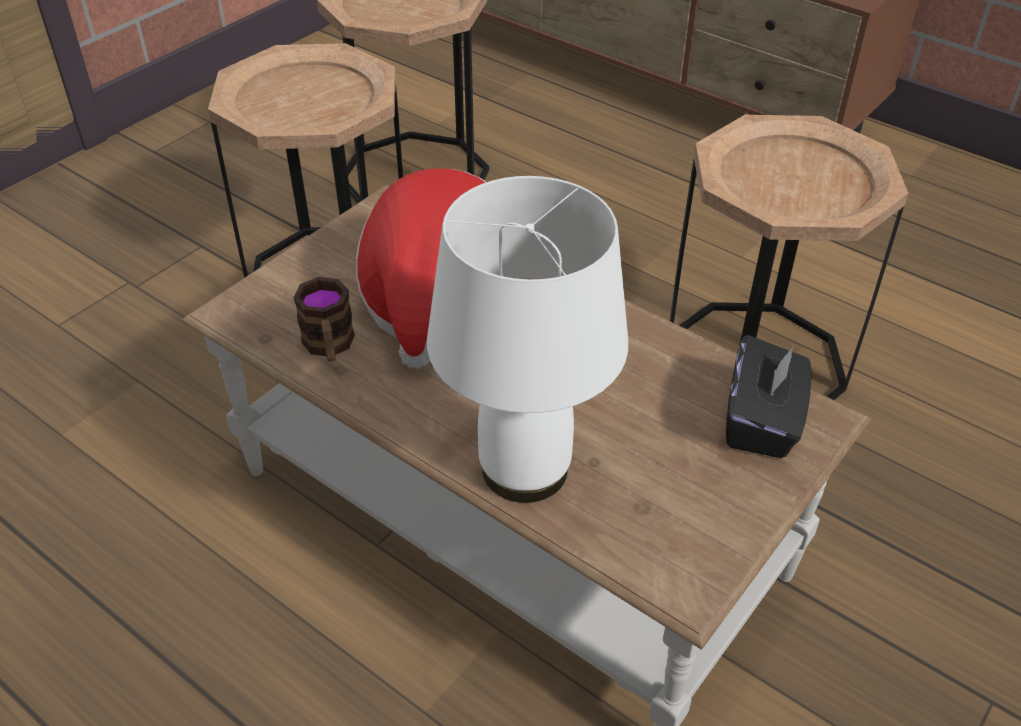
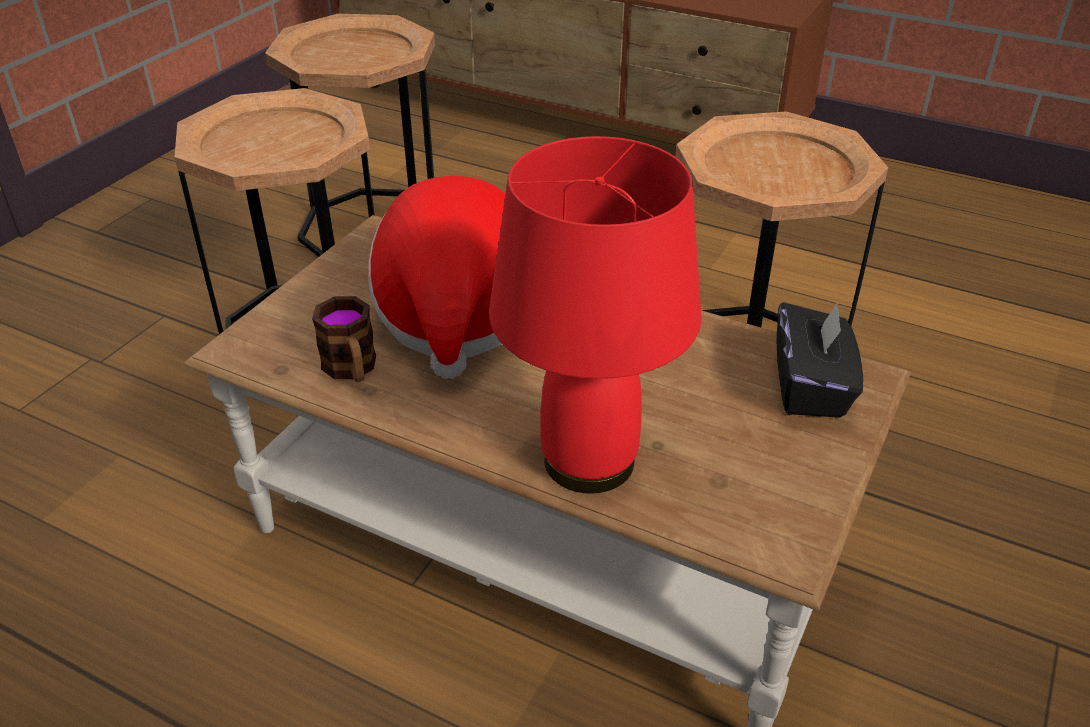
camera: 10 degrees left, 5 degrees down
white table lamp [427,176,628,503] -> red table lamp [489,136,702,494]

